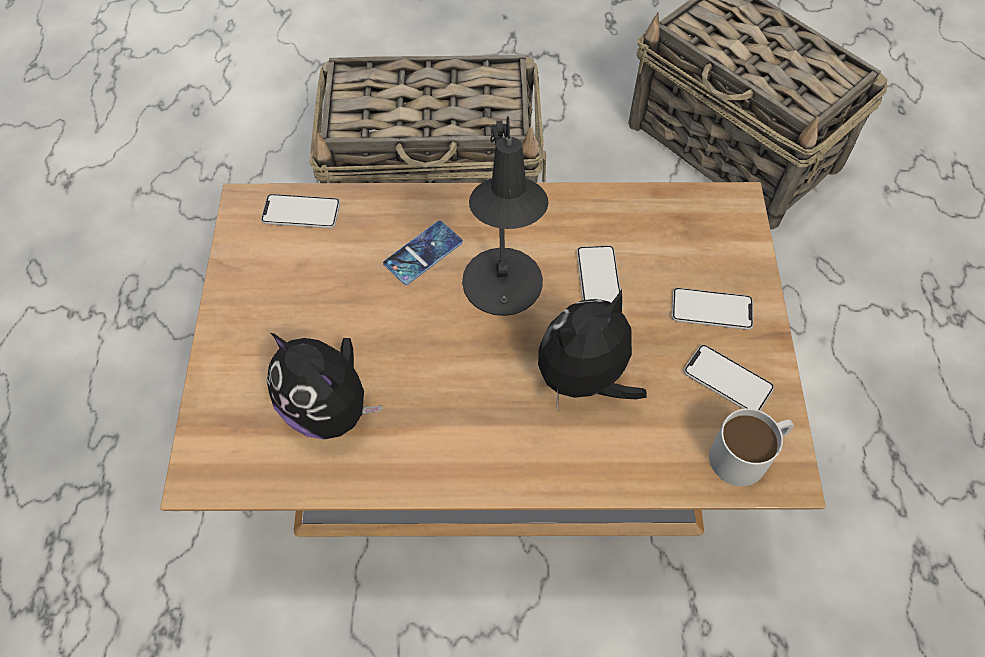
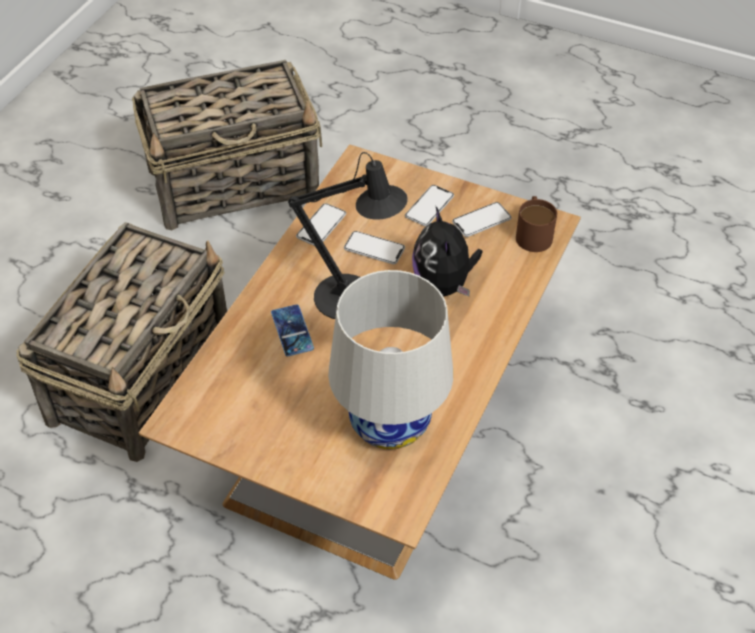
camera: 65 degrees left, 10 degrees down
phone [261,194,340,228] -> phone moved to [296,203,346,246]
plush toy [267,333,382,440] -> white table lamp [328,270,453,449]
white mug [709,408,794,486] -> brown mug [516,196,557,252]

